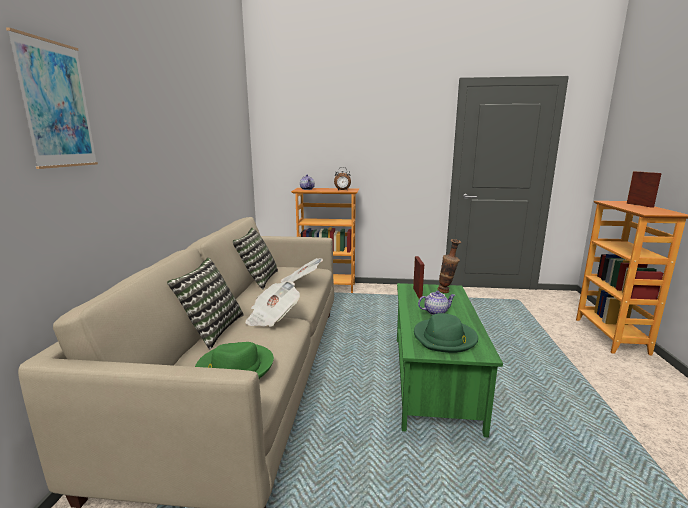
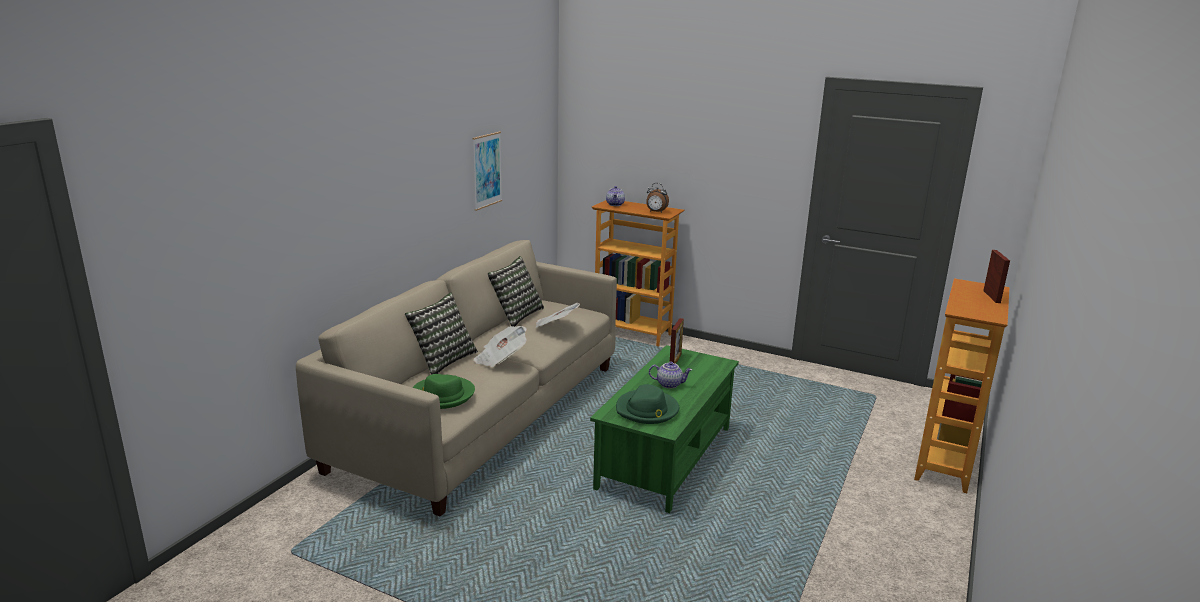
camera: 20 degrees right, 5 degrees up
picture [6,27,98,169] -> picture moved to [473,132,502,211]
vase [437,239,461,293] -> none

